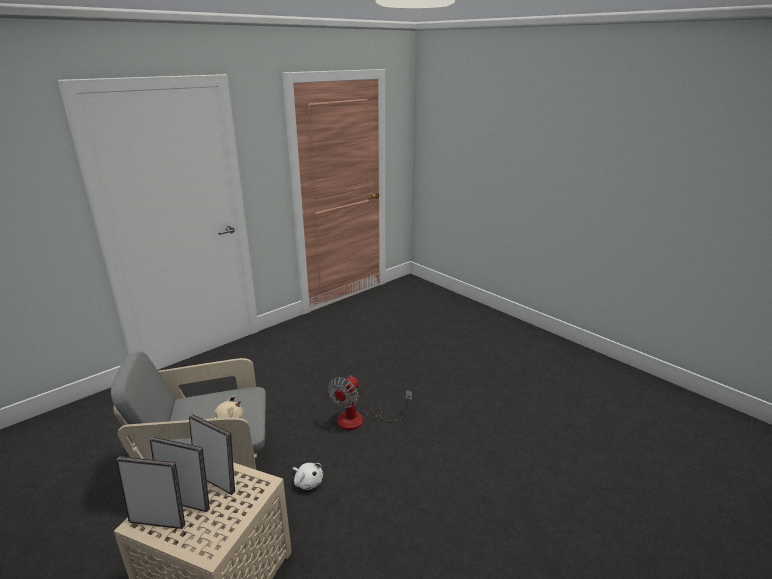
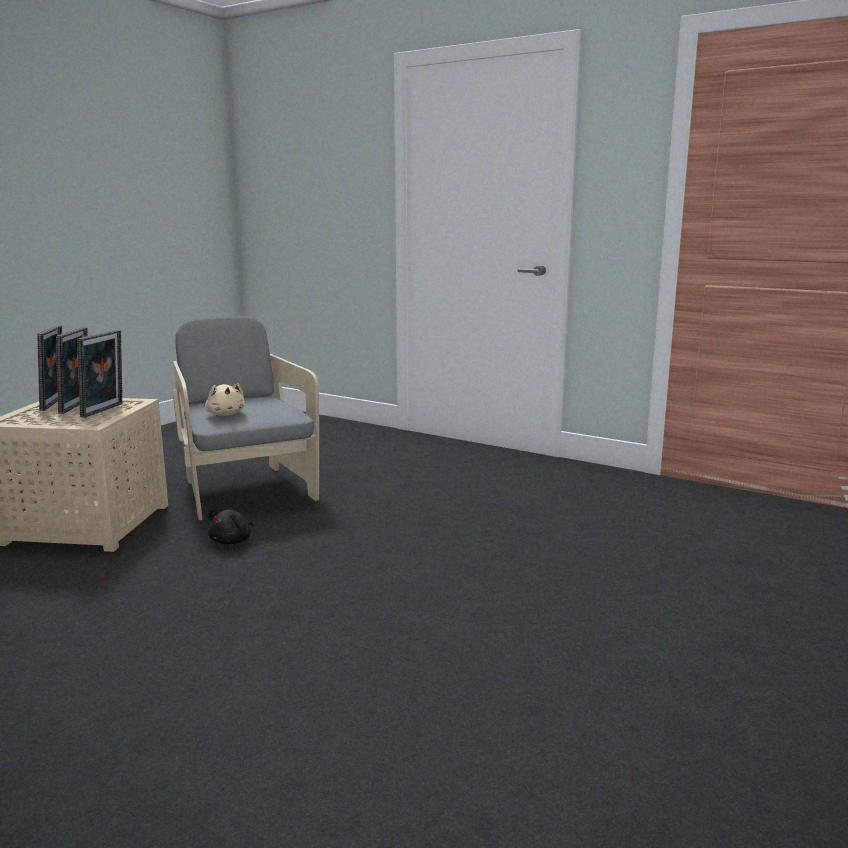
camera: 75 degrees right, 10 degrees down
white plush toy [293,463,323,490] -> black plush toy [208,509,253,544]
fan [328,376,412,430] -> none

